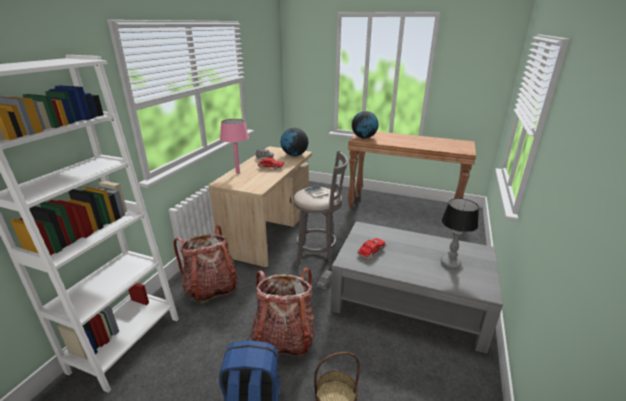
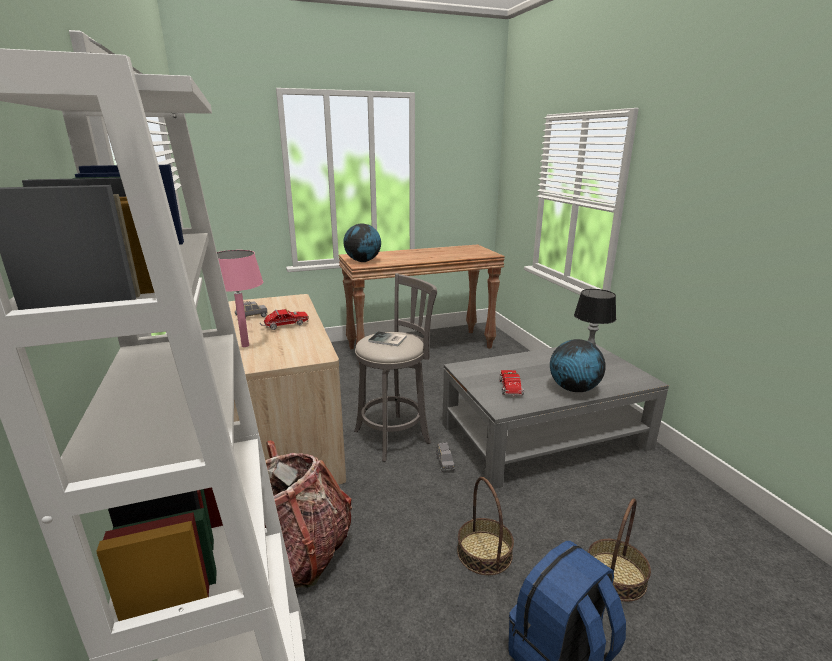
camera: 40 degrees left, 5 degrees down
backpack [251,267,315,356] -> basket [457,477,514,575]
globe [281,128,309,156] -> globe moved to [550,339,606,392]

